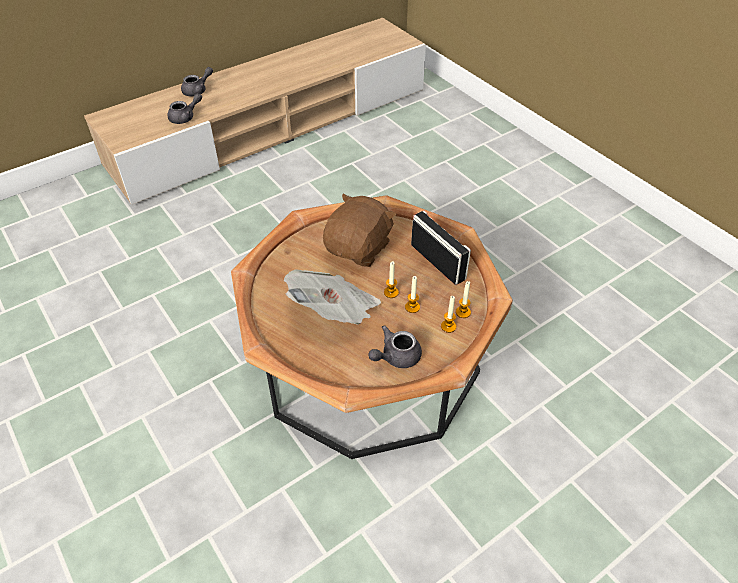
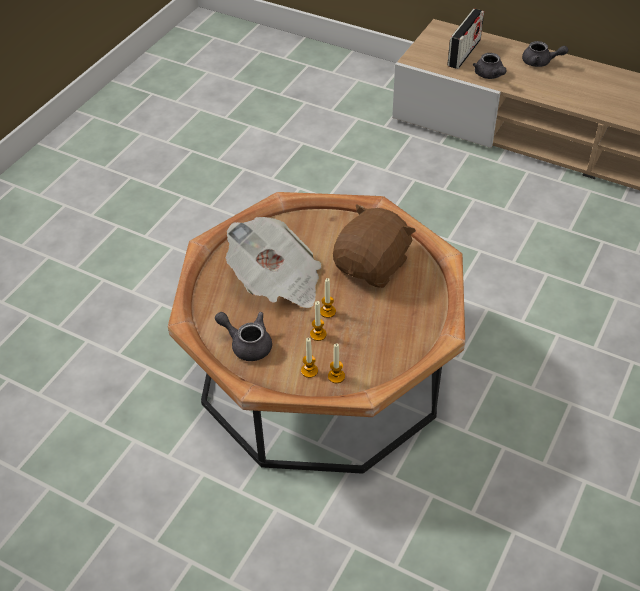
camera: 65 degrees right, 0 degrees up
grey teapot [168,93,202,124] -> grey teapot turned 45 degrees clockwise [473,53,507,79]
brown plush toy [323,194,396,267] -> brown plush toy turned 60 degrees counterclockwise [333,204,416,288]
radio [411,211,471,285] -> radio moved to [447,9,484,69]

